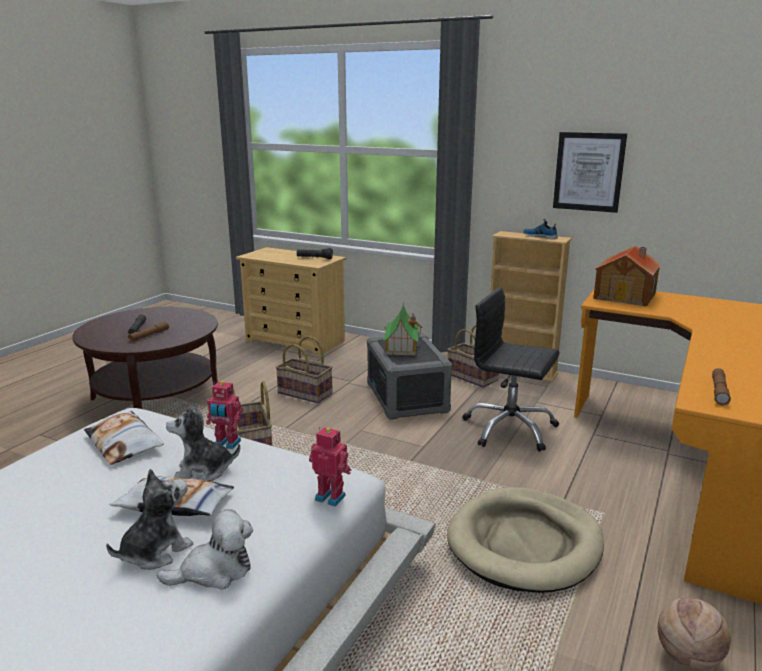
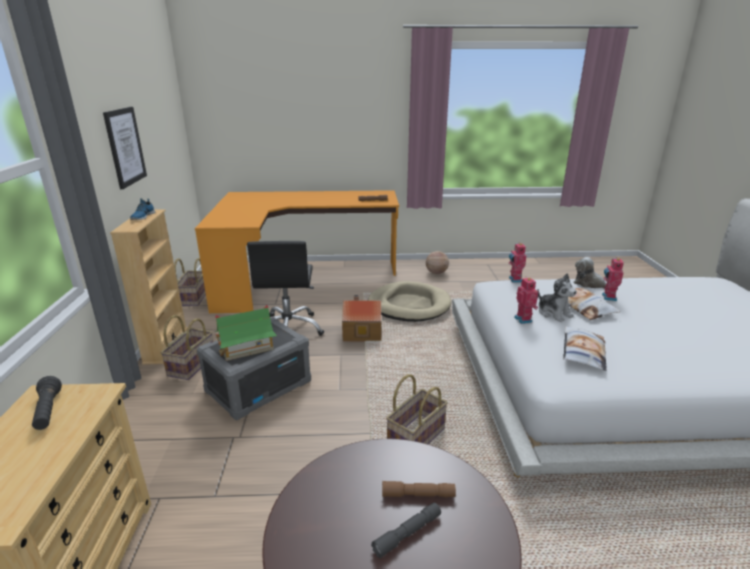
camera: 120 degrees left, 5 degrees up
plush toy [106,469,193,570] -> toy robot [602,258,624,301]
basket [276,336,333,403] -> basket moved to [174,258,206,306]
toy house [593,246,661,306] -> toy house moved to [342,295,381,341]

